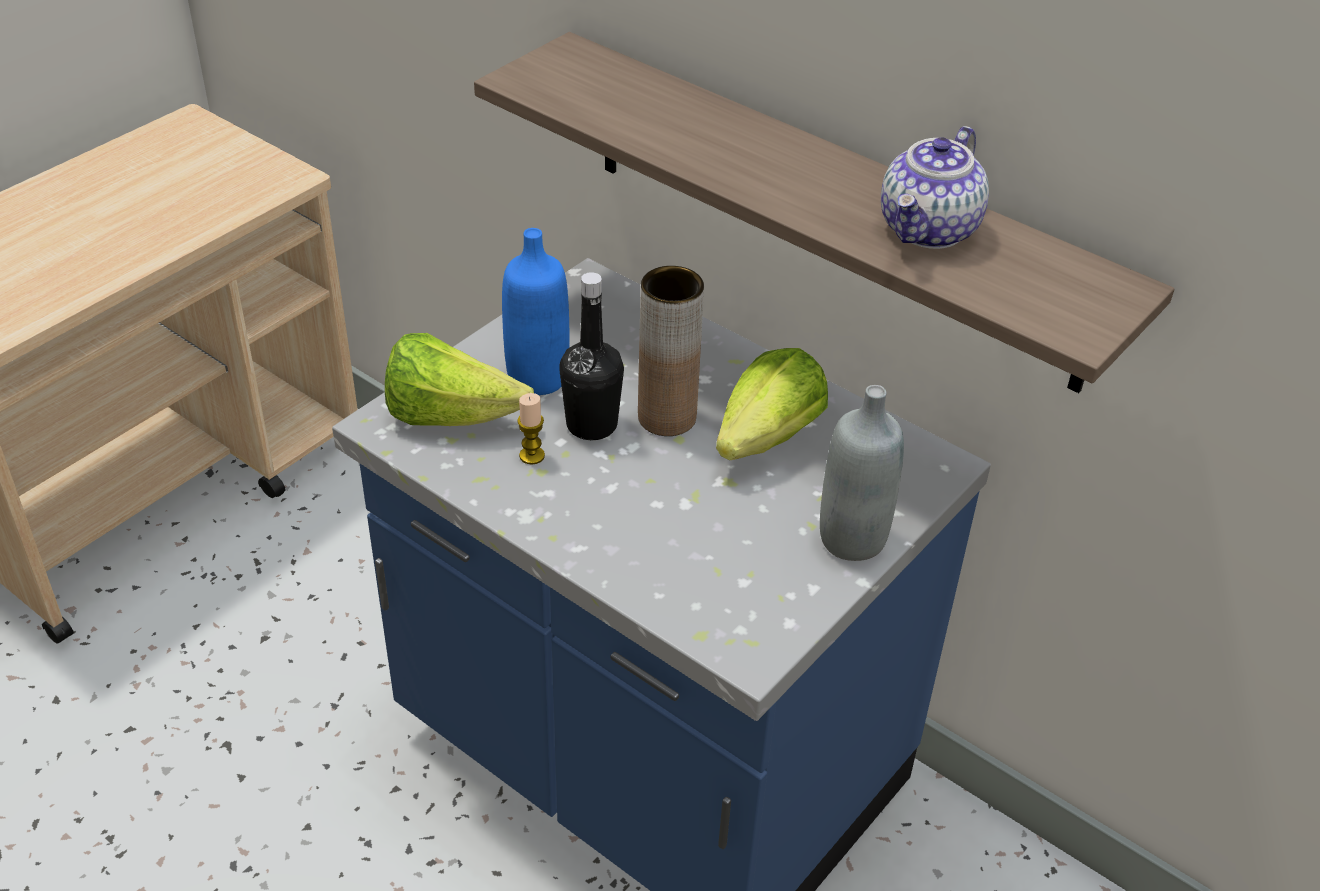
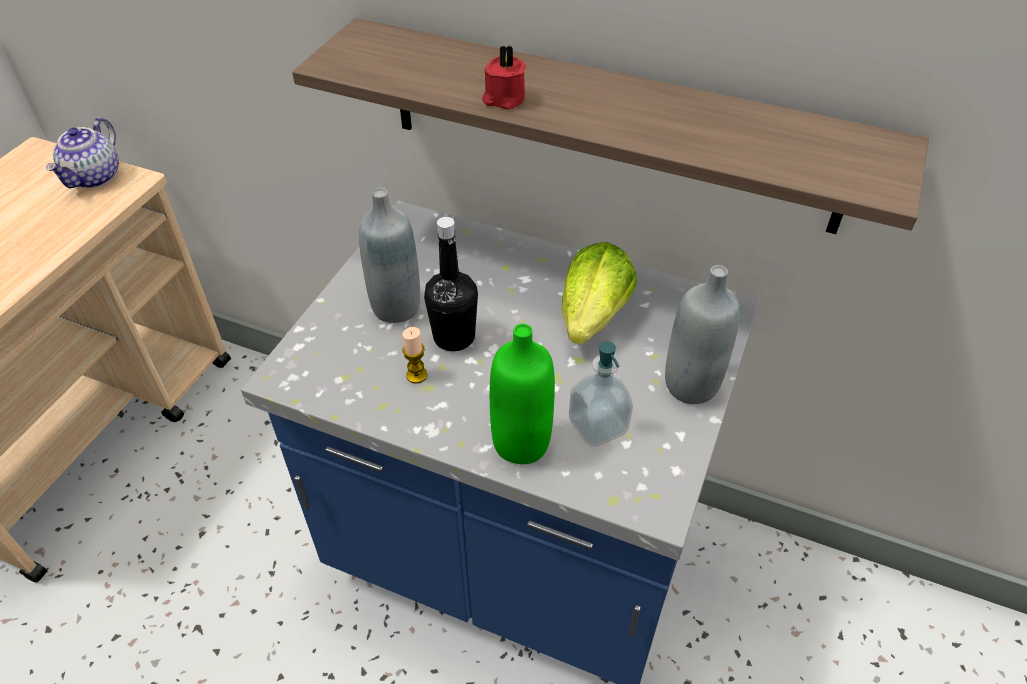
camera: 15 degrees left, 5 degrees up
lettuce [385,333,534,426] -> none
blue bottle [502,228,569,395] -> grey bottle [359,188,420,323]
brown vase [638,266,704,436] -> none
teapot [881,126,989,249] -> teapot moved to [46,117,119,188]
none -> red candle [482,45,526,110]
none -> green bottle [490,324,555,464]
none -> soap dispenser [569,341,633,446]

